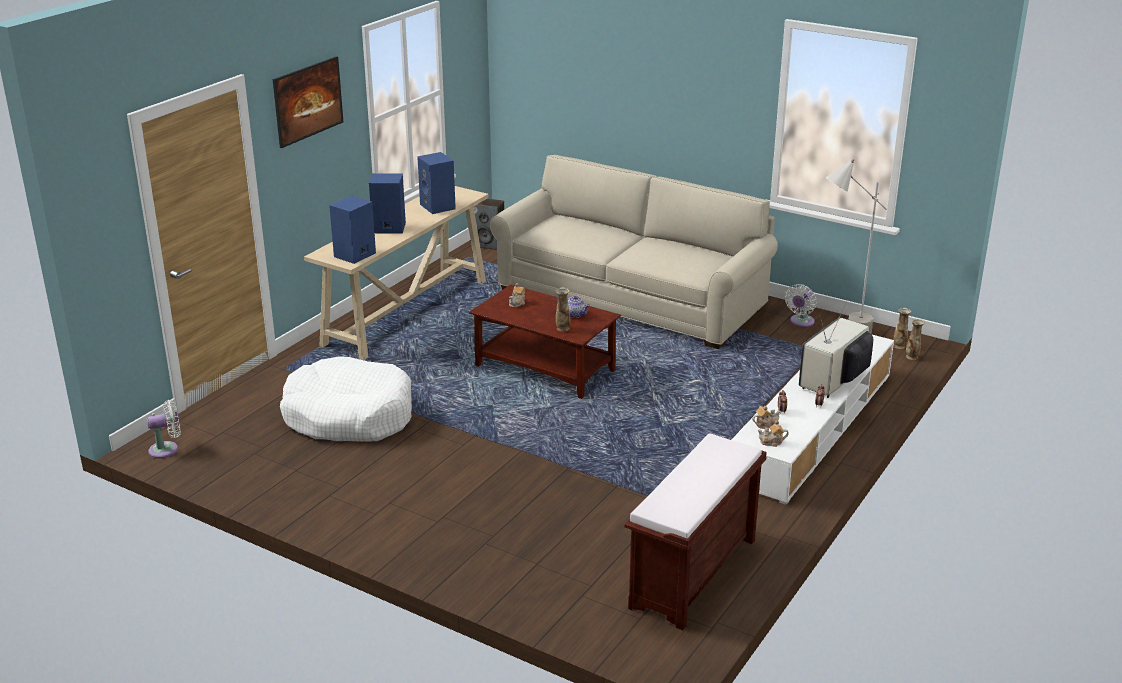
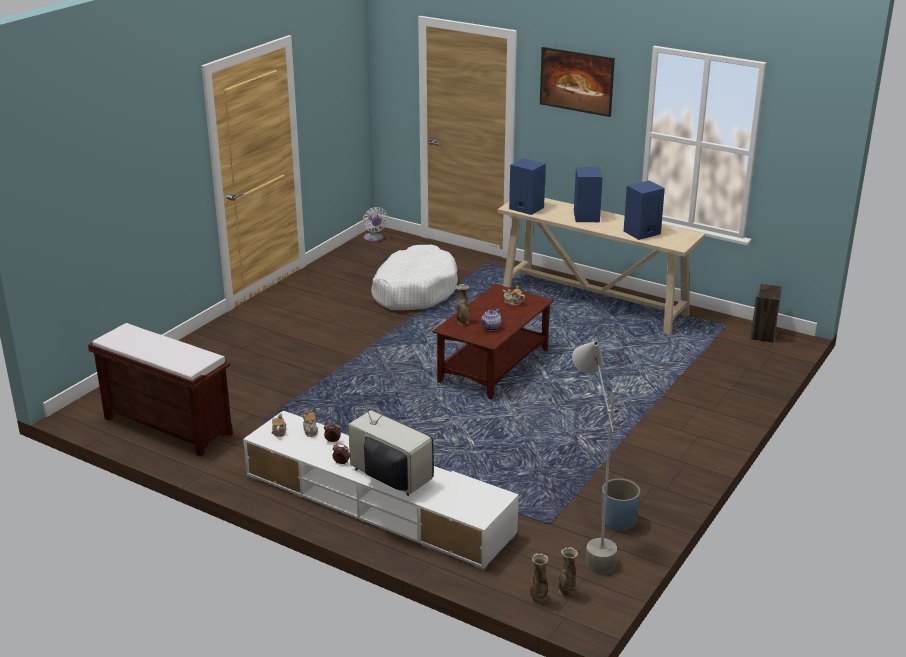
camera: 90 degrees right, 0 degrees up
beige sofa [490,155,778,349] -> none
white fan [785,284,817,327] -> blue planter [601,479,640,531]

